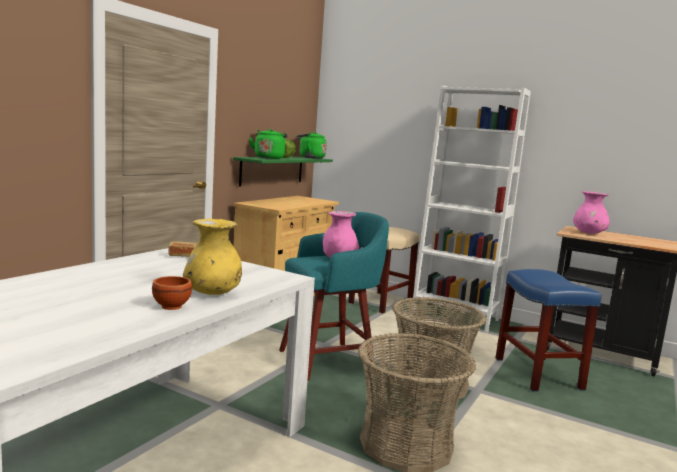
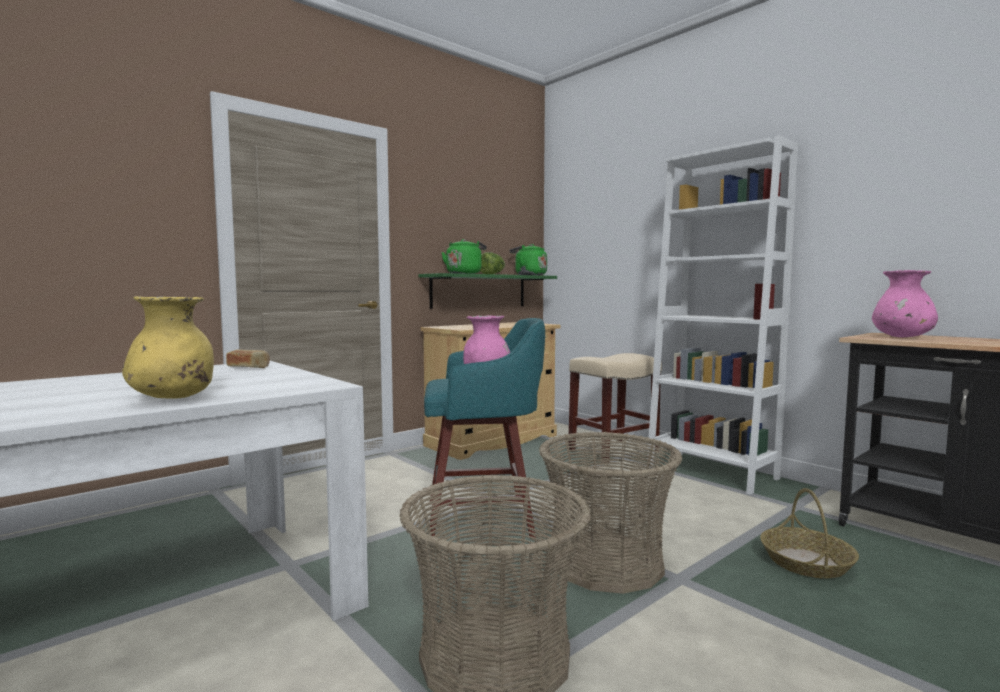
camera: 20 degrees right, 5 degrees down
brown bowl [152,276,192,310] -> none
blue stool [496,269,601,392] -> basket [760,488,859,578]

